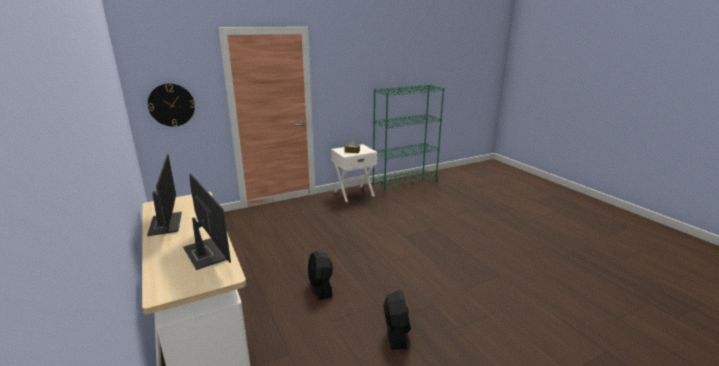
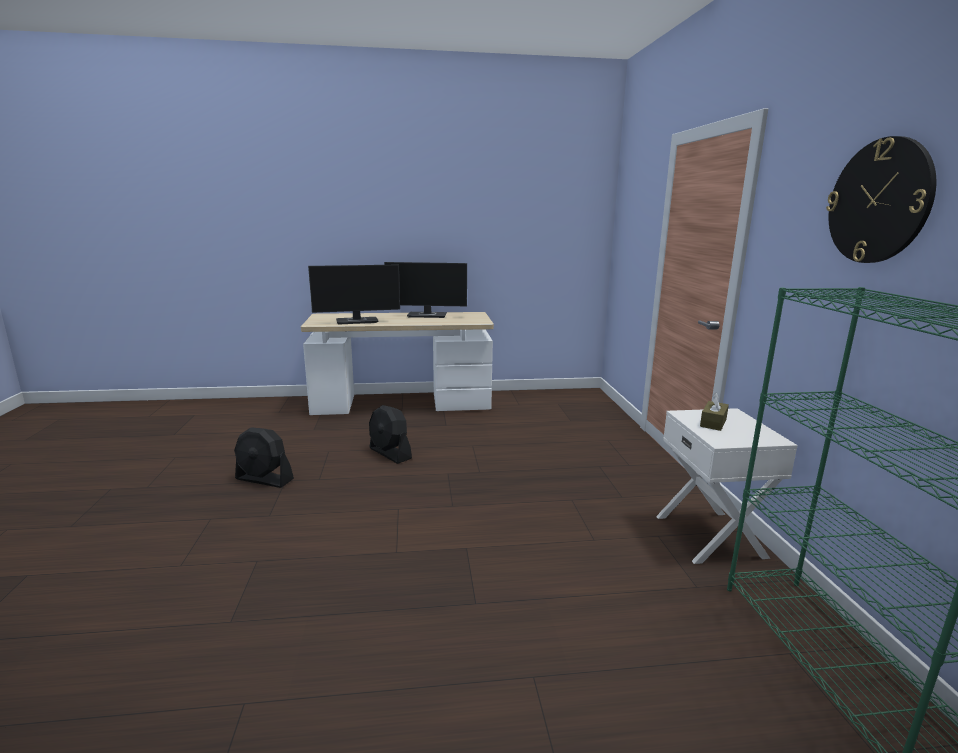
camera: 110 degrees right, 5 degrees down
wall clock [148,83,195,127] -> wall clock moved to [826,136,936,263]
black fan [308,251,333,300] -> black fan turned 135 degrees counterclockwise [369,405,412,464]

